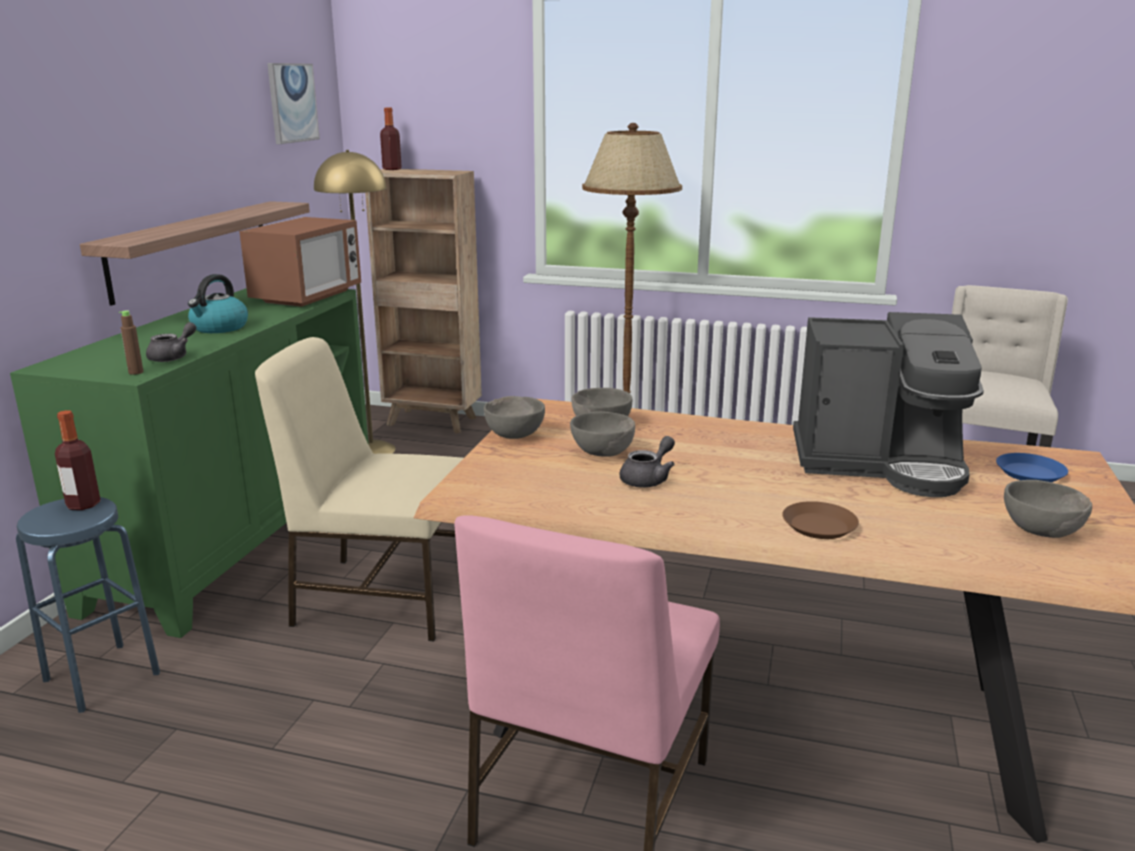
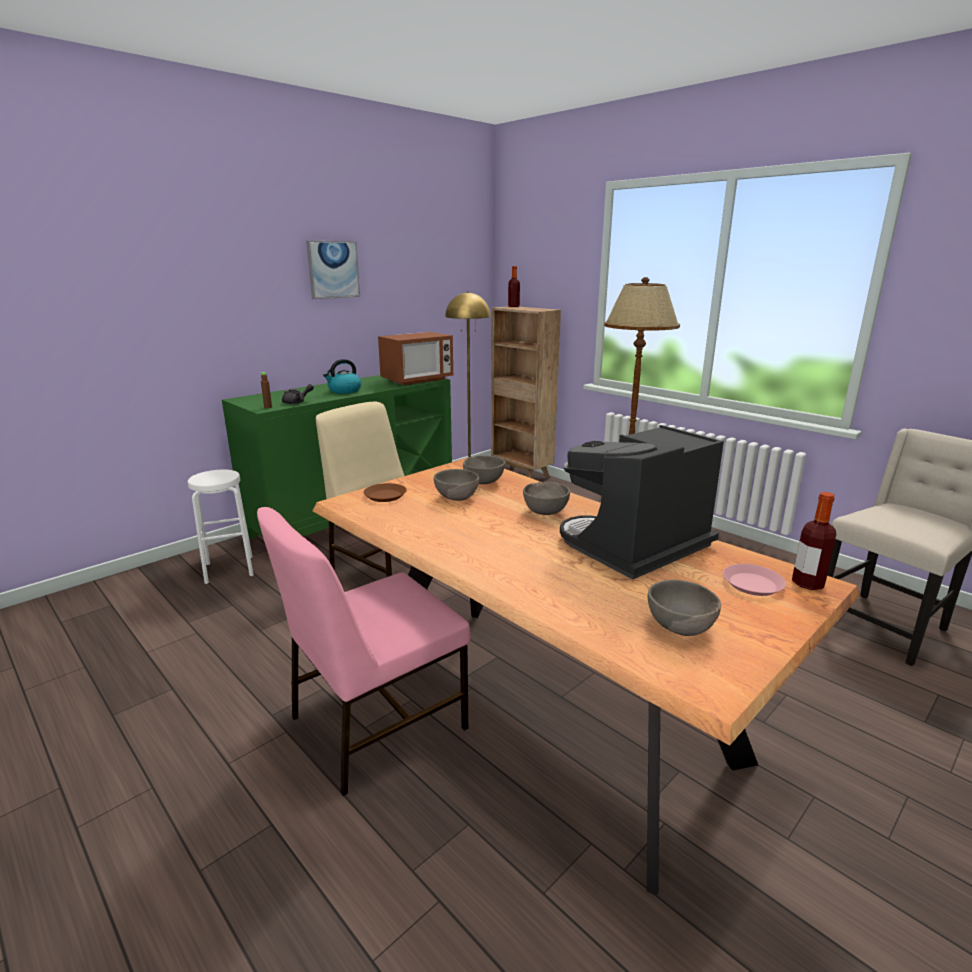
camera: 30 degrees right, 0 degrees up
blue stool [16,497,160,713] -> white stool [188,470,254,584]
bottle [55,410,101,510] -> bottle moved to [792,492,837,590]
shelf [80,201,310,306] -> none
picture [267,63,320,144] -> picture moved to [306,241,360,299]
grey bowl [484,396,545,439] -> grey bowl moved to [523,482,570,515]
grey teapot [620,436,675,488] -> none
brown plate [782,501,859,539] -> brown plate moved to [363,483,407,502]
coffee machine [793,312,984,497] -> coffee machine turned 105 degrees clockwise [560,425,724,579]
blue plate [996,453,1068,482] -> pink plate [723,564,786,596]

